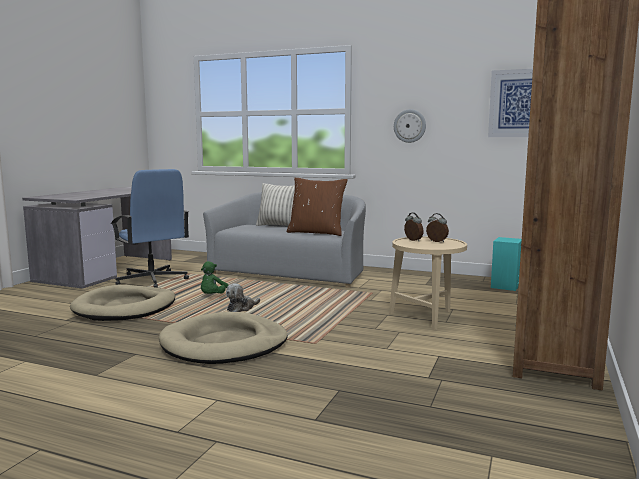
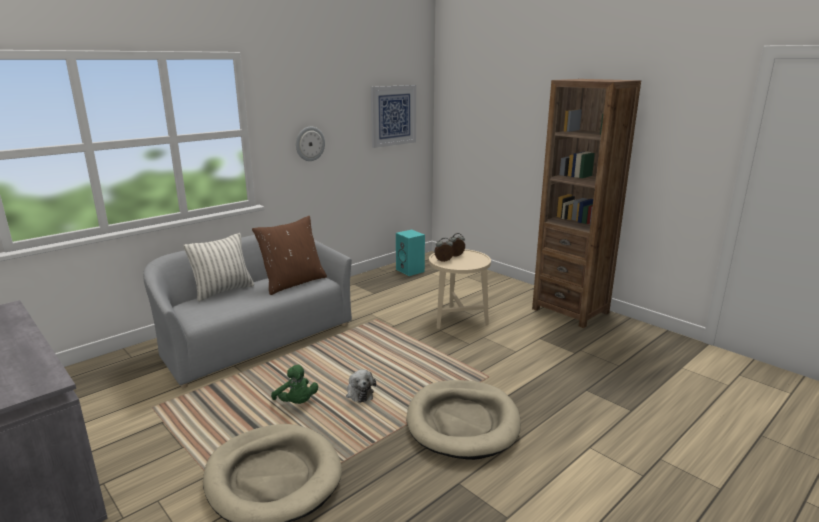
camera: 65 degrees left, 10 degrees up
blue office chair [111,169,189,288] -> none

